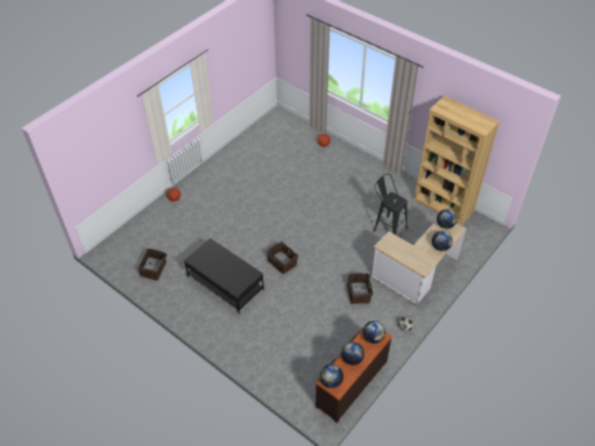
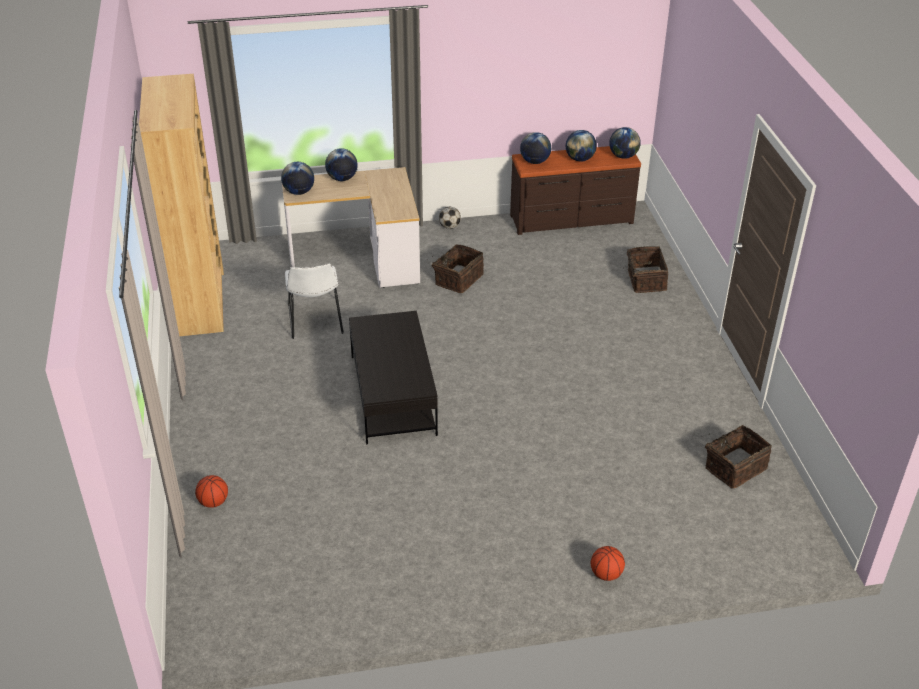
camera: 140 degrees left, 10 degrees down
black coffee table [184,238,264,313] -> black coffee table moved to [349,311,438,444]
basket [267,241,298,274] -> basket moved to [627,246,668,293]
black stool [373,174,408,235] -> white chair [285,263,344,339]

